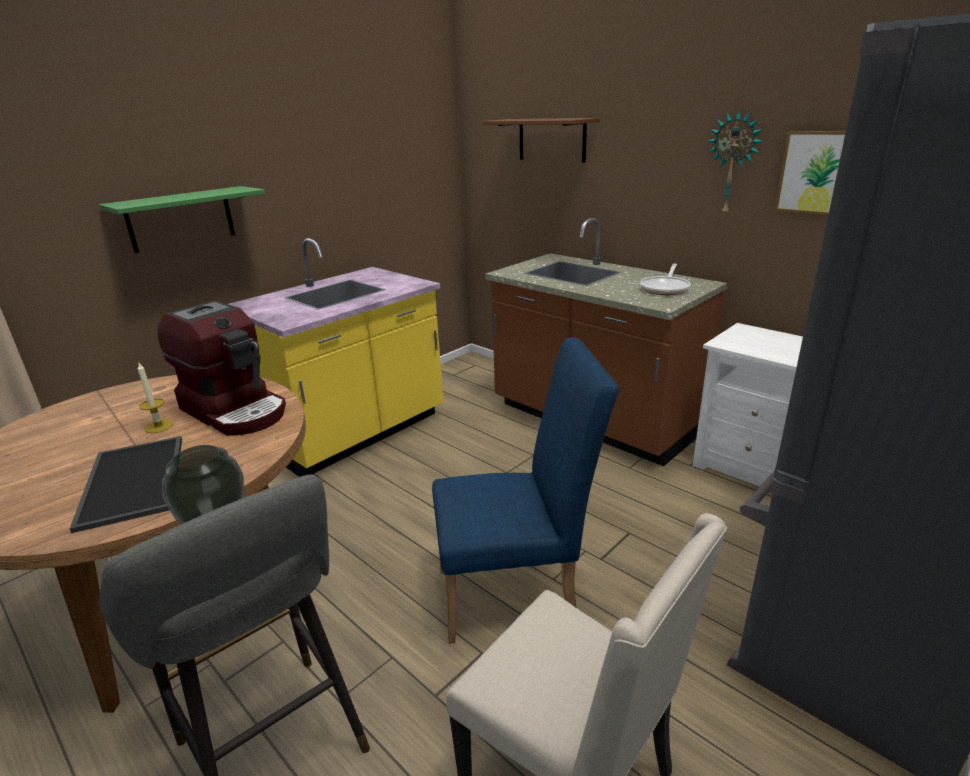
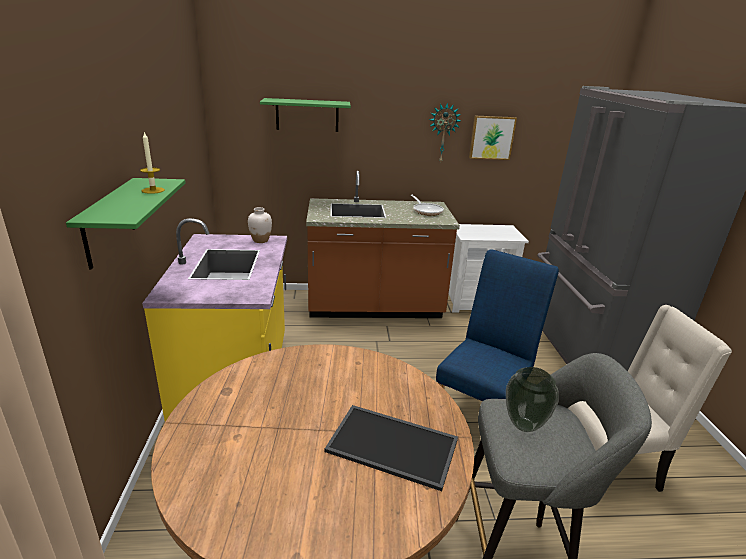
camera: 50 degrees left, 0 degrees up
candle [137,363,173,433] -> candle moved to [140,132,165,194]
coffee machine [158,300,286,435] -> none
brown shelf [482,118,600,162] -> green shelf [260,98,351,132]
none -> white vase [248,207,272,243]

